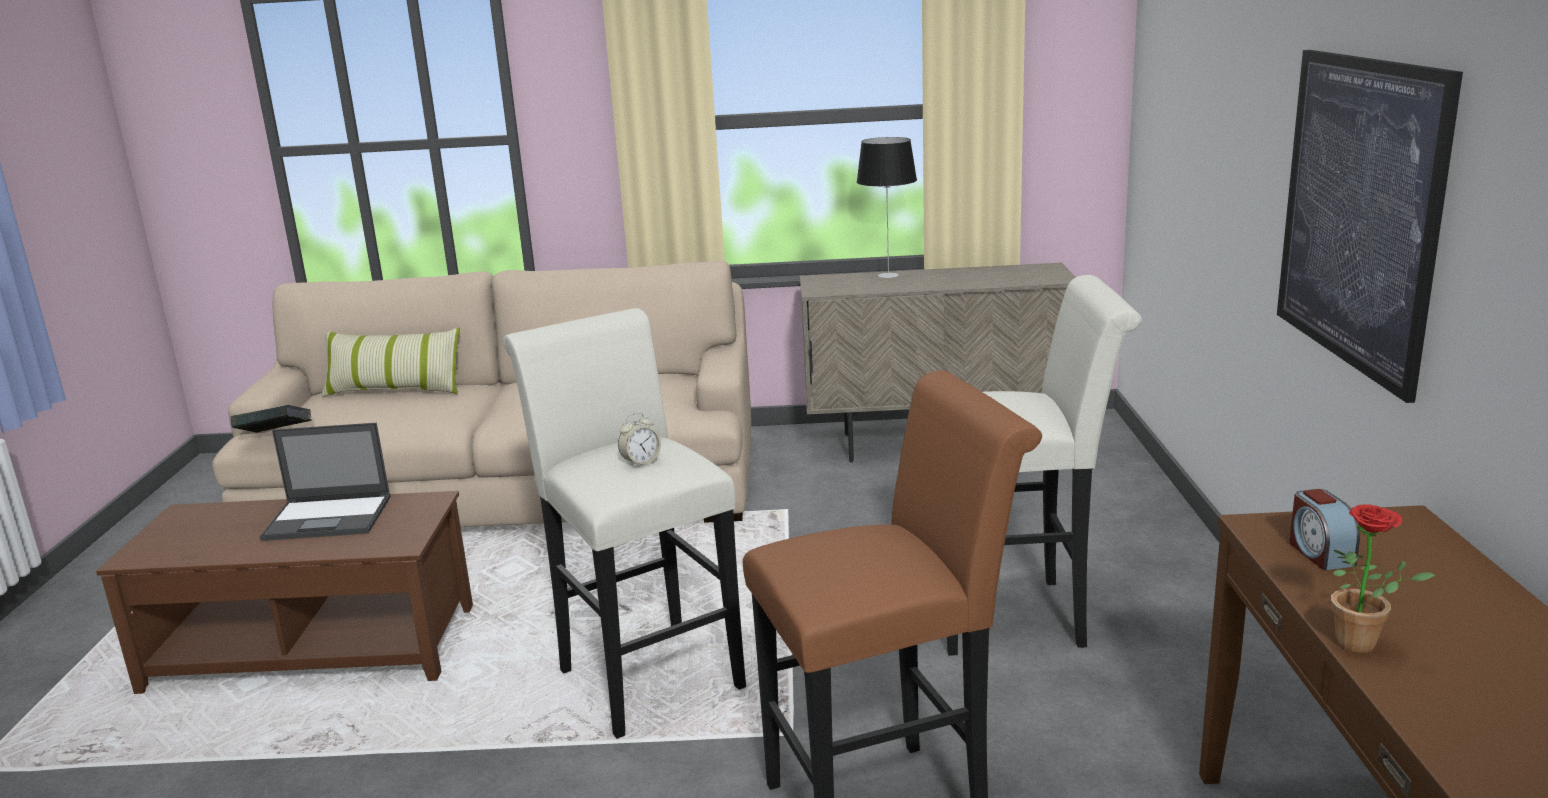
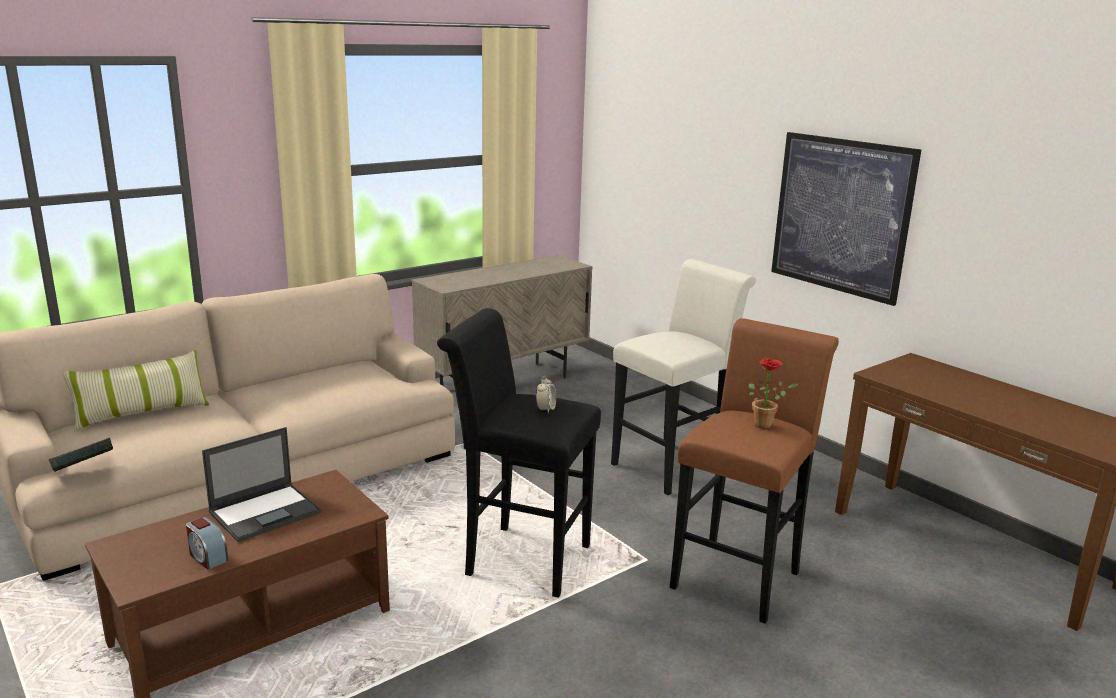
camera: 40 degrees left, 0 degrees up
white stool [503,308,746,739] -> black stool [437,308,601,598]
table lamp [857,137,917,278] -> none
alarm clock [1289,489,1360,570] -> alarm clock moved to [186,517,229,570]
potted plant [1331,504,1435,653] -> potted plant moved to [749,358,798,429]

